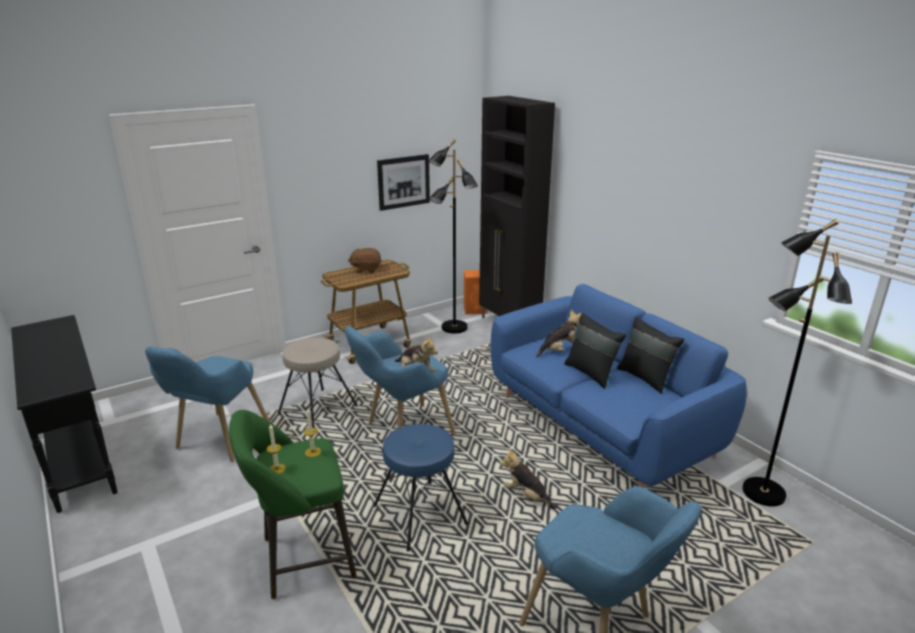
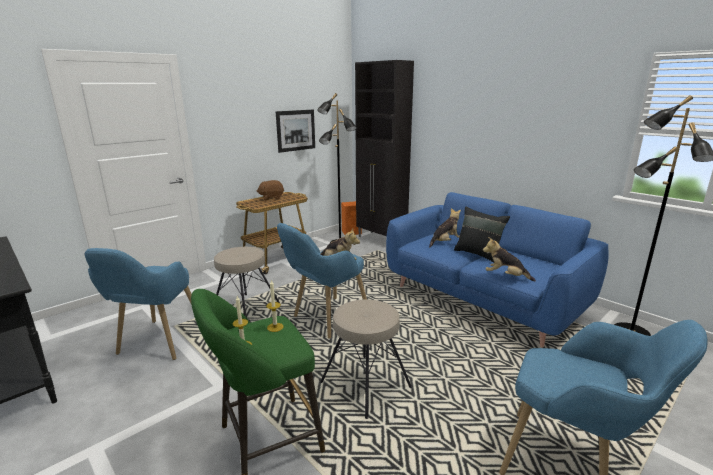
camera: 10 degrees left, 5 degrees down
blue stool [373,424,468,552] -> beige stool [320,299,412,419]
plush toy [500,448,557,509] -> plush toy moved to [483,237,536,282]
black pillow [617,317,684,394] -> none

